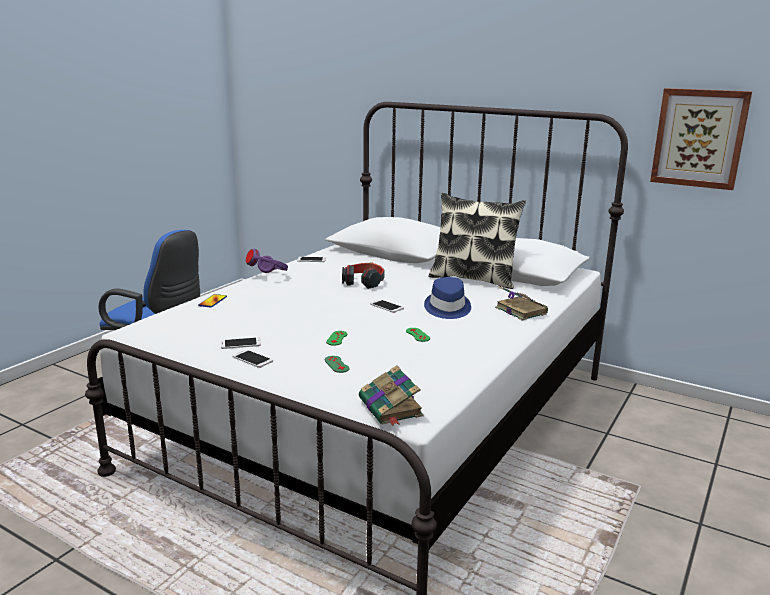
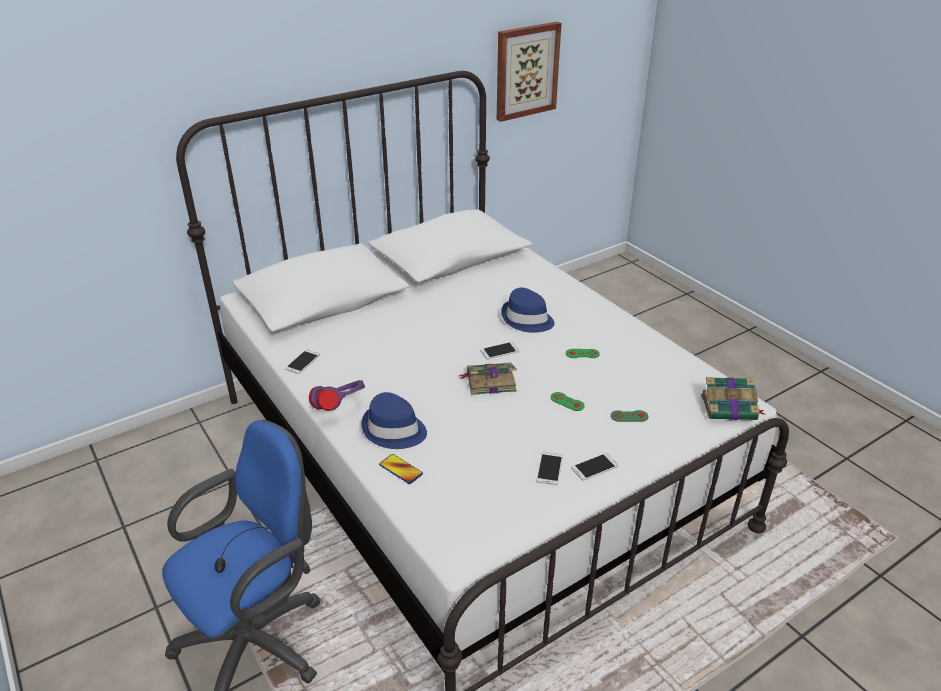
camera: 65 degrees left, 15 degrees up
headphones [342,262,384,289] -> none
pillow [429,193,526,289] -> none
book [495,286,548,321] -> book moved to [459,362,517,395]
none -> blue hat [361,392,427,449]

